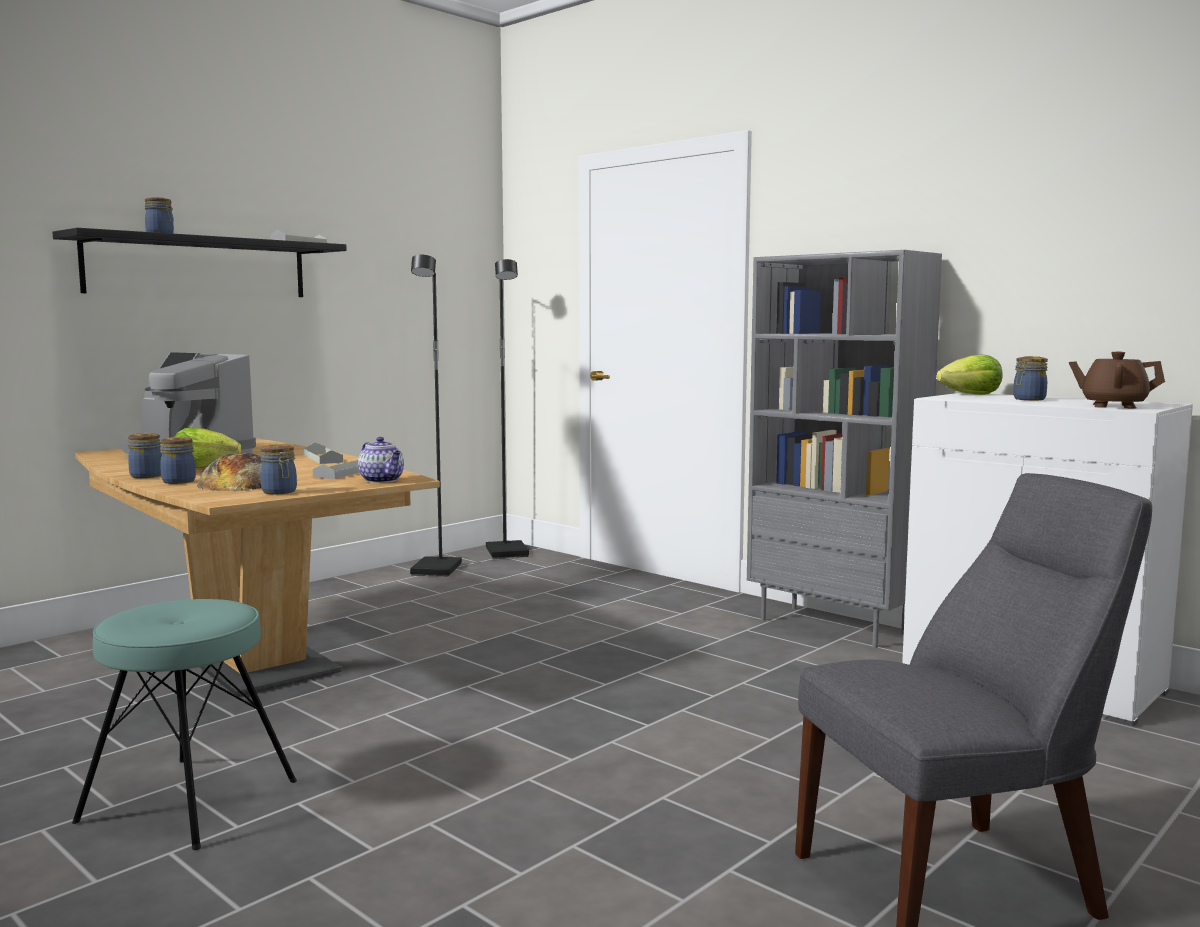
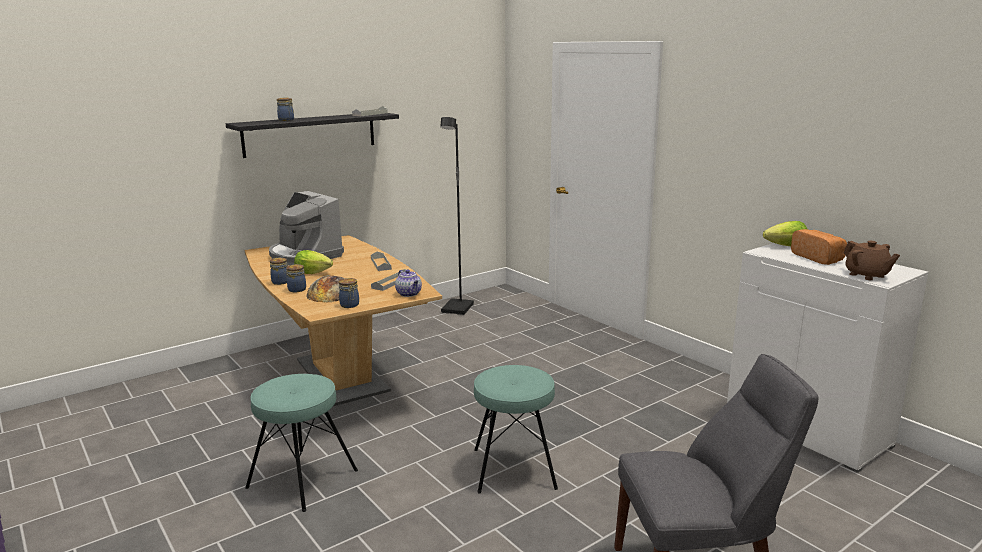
camera: 10 degrees right, 10 degrees up
black floor lamp [486,259,529,559] -> none
grey bookcase [747,250,942,648] -> none
jar [1013,356,1048,400] -> bread [791,229,847,265]
brown teapot [1069,352,1165,409] -> brown teapot turned 150 degrees counterclockwise [844,241,900,280]
none -> turquoise stool [474,365,558,493]

